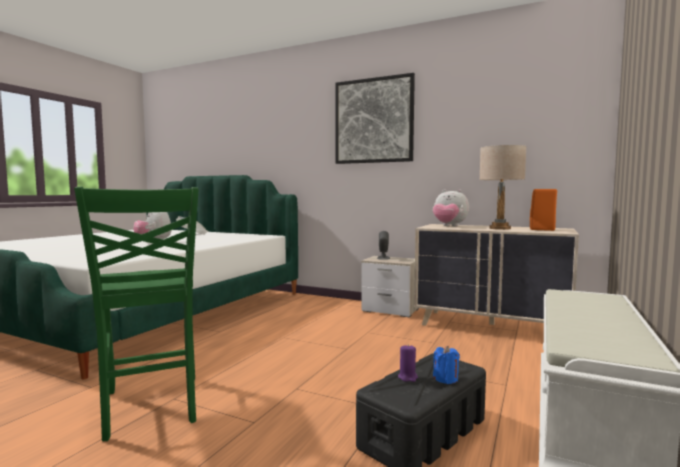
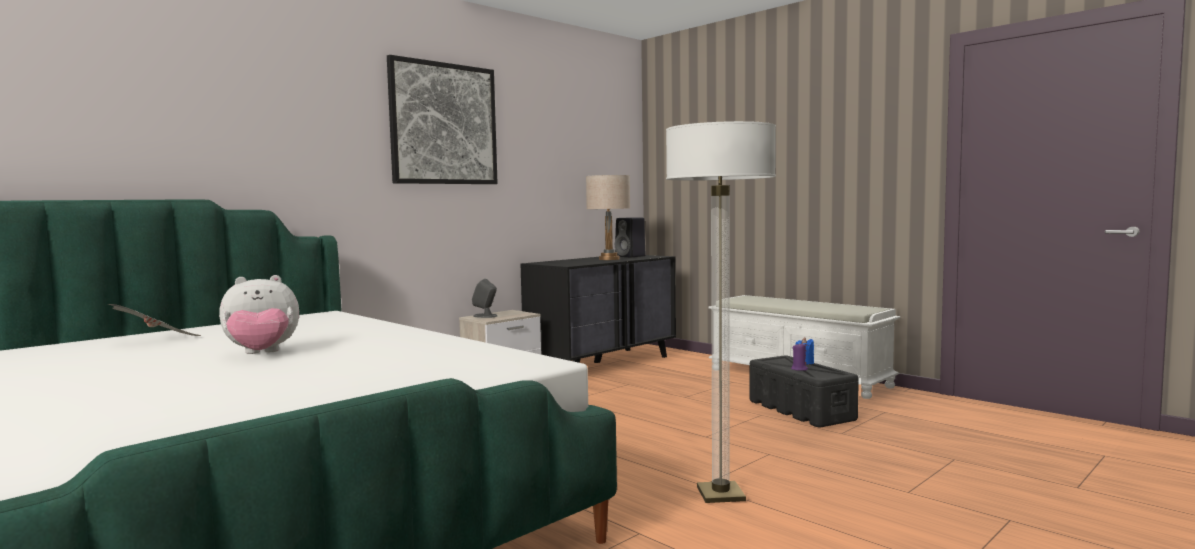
camera: 70 degrees left, 0 degrees up
green chair [74,187,199,441] -> floor lamp [666,121,776,503]
beige dresser [414,224,579,326] -> black dresser [520,255,676,363]
plush toy [433,189,469,227] -> none
orange speaker [530,189,557,231] -> black speaker [615,217,646,257]

